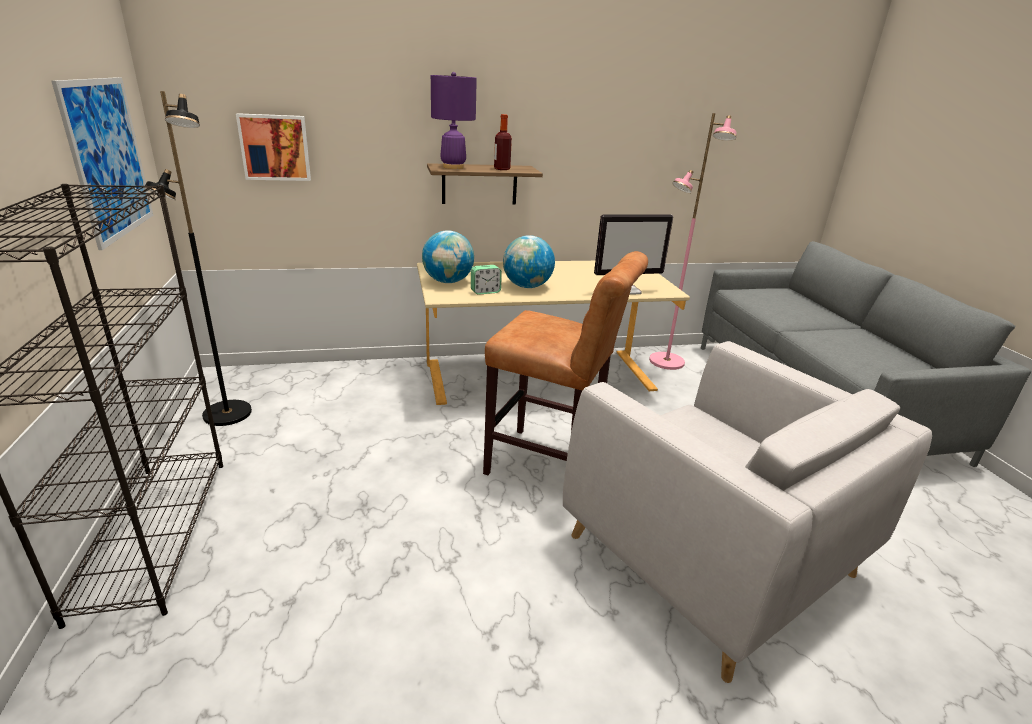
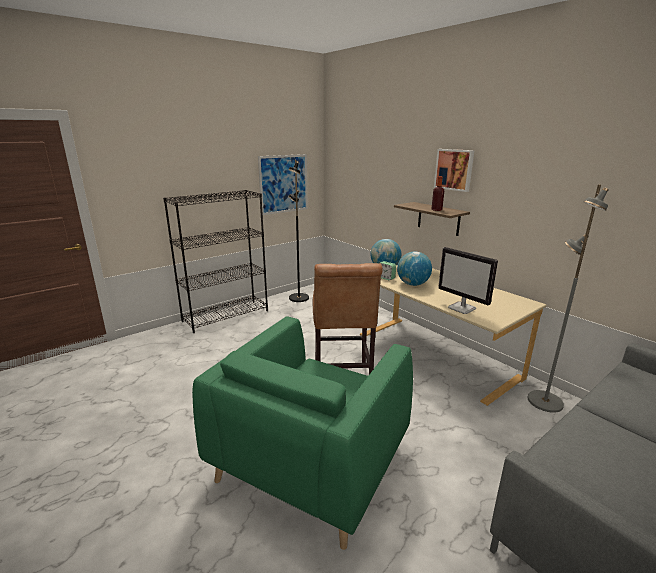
camera: 65 degrees right, 5 degrees down
picture [236,113,311,181] -> picture moved to [434,149,474,192]
purple table lamp [431,72,477,169] -> none
grey armchair [563,341,932,683] -> green armchair [192,316,413,550]
pink floor lamp [649,113,736,370] -> grey floor lamp [528,185,609,413]

